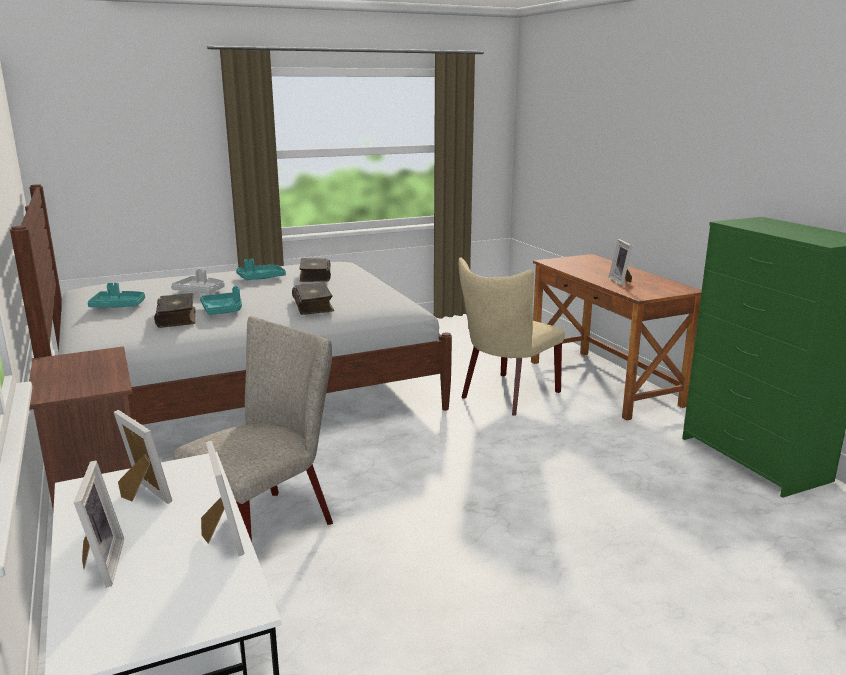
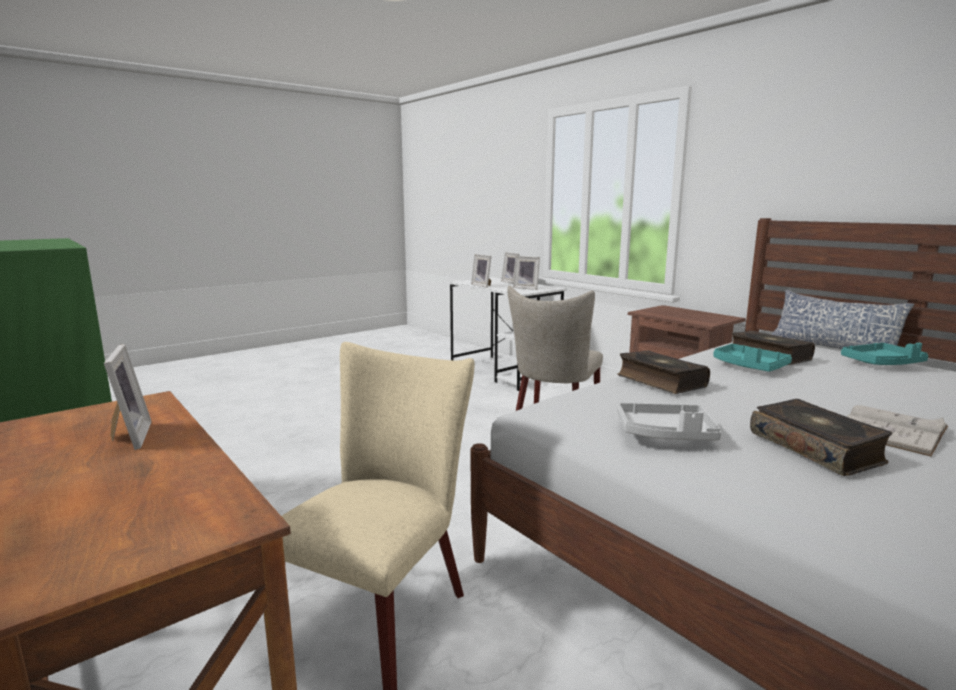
camera: 165 degrees right, 5 degrees down
grey tray [171,269,225,293] -> grey tray moved to [617,402,721,441]
turquoise tray [236,259,286,280] -> white book [847,405,948,457]
none -> pillow [771,290,914,349]

